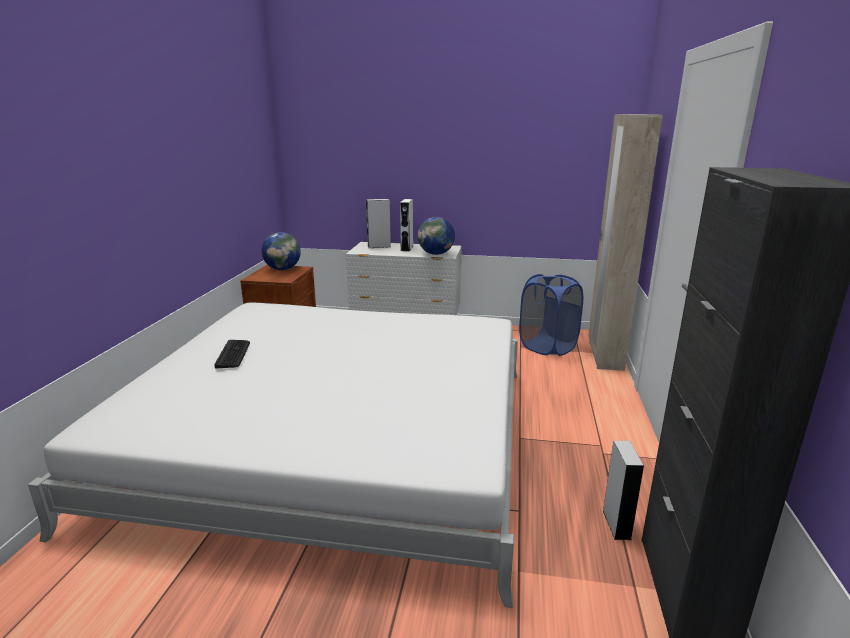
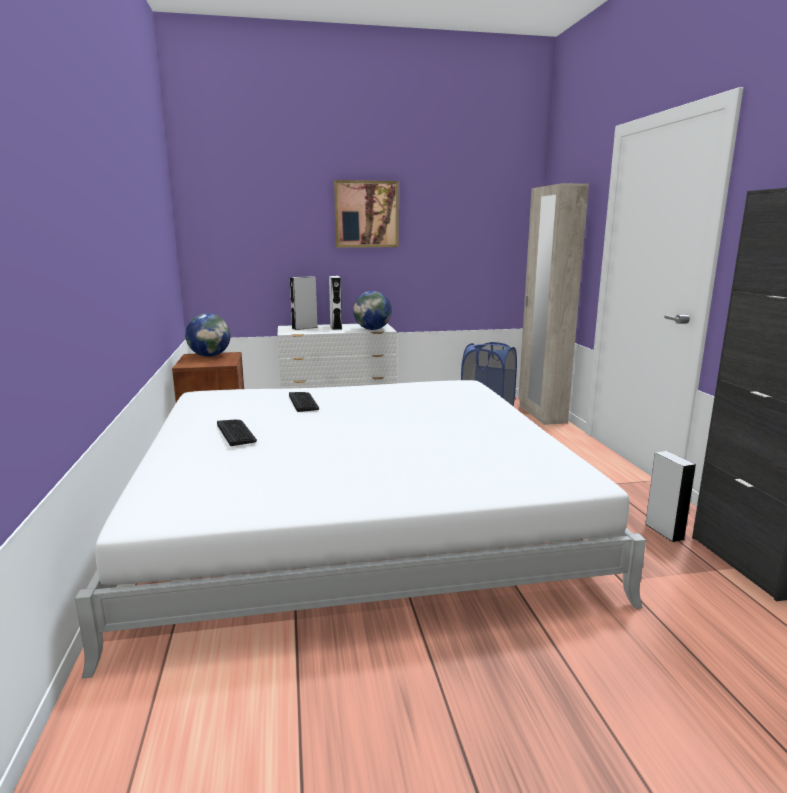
camera: 20 degrees left, 5 degrees down
none -> keyboard [289,392,319,412]
none -> picture [334,180,399,248]

